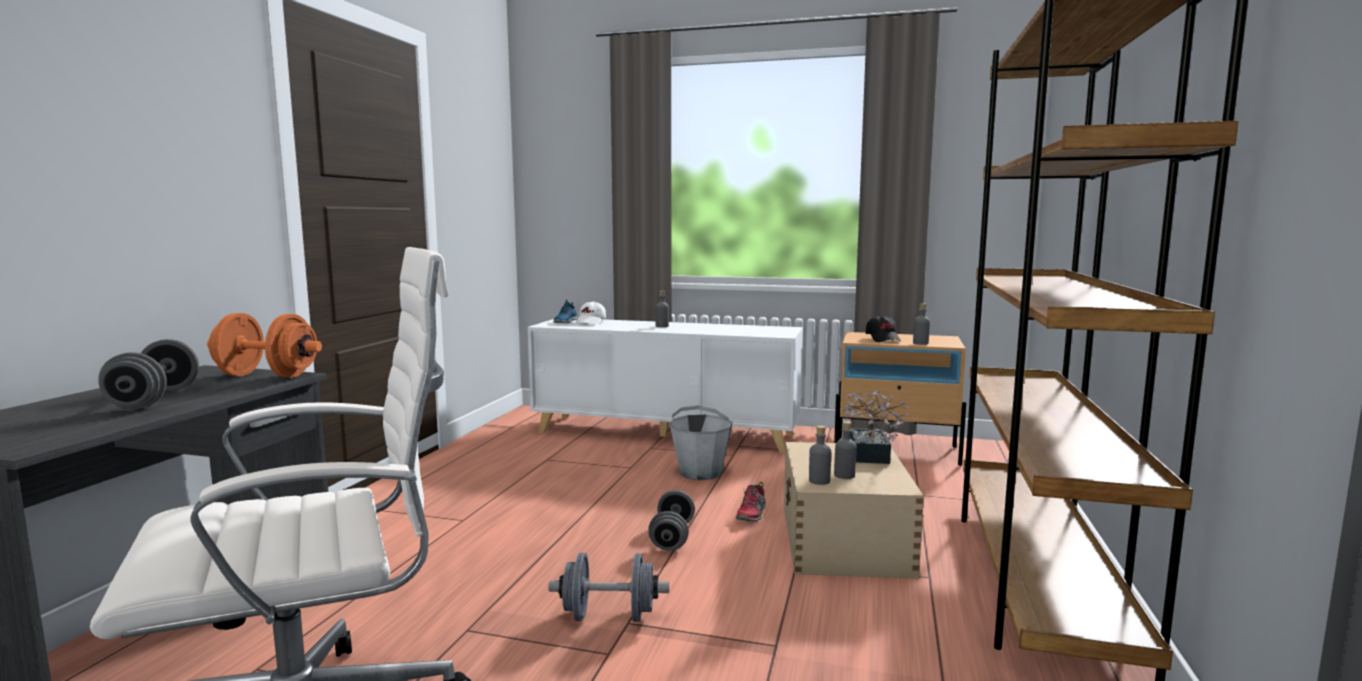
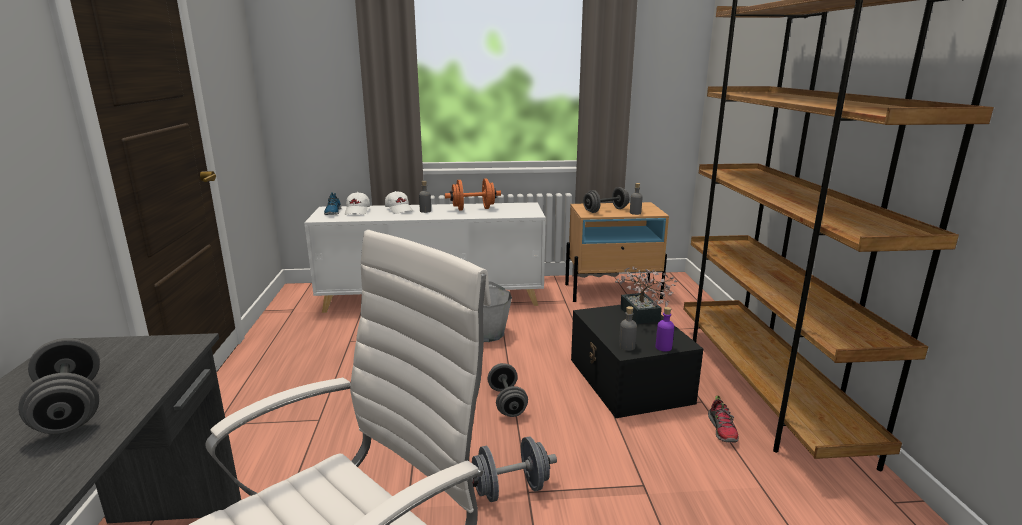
camera: 20 degrees left, 10 degrees up
orange dumbbell [207,313,322,378] -> orange dumbbell moved to [445,179,501,211]
shoe [736,482,766,522] -> shoe moved to [708,395,739,443]
beige storage box [784,442,924,579] -> black storage box [571,305,703,418]
grey bottle [834,421,857,479] -> none
black cap [866,315,901,342] -> grey dumbbell [583,187,629,213]
none -> white cap [385,191,413,214]
none -> purple bottle [656,307,674,351]

